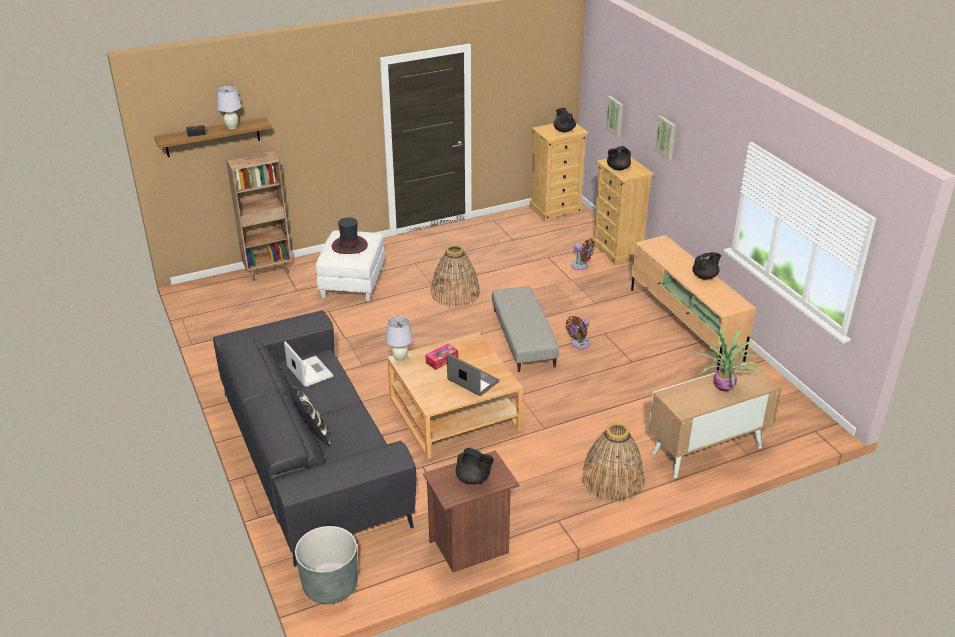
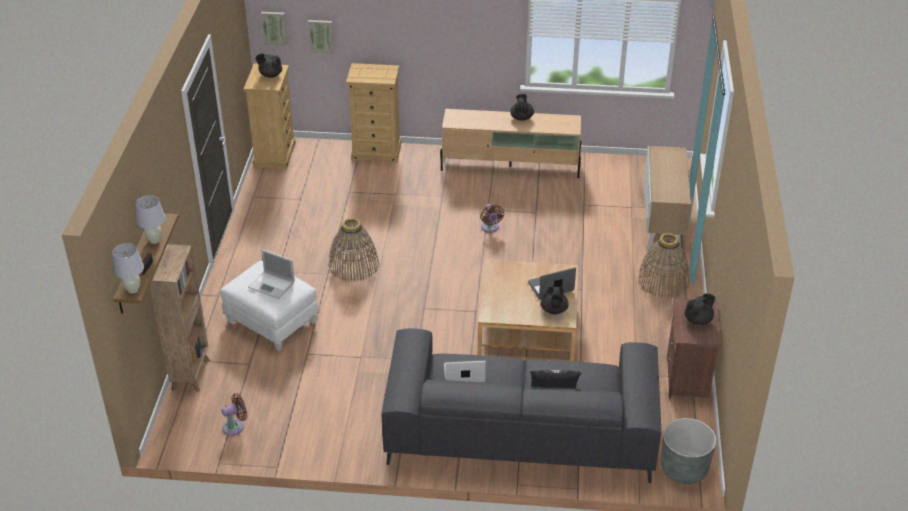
camera: 60 degrees left, 5 degrees up
hat [332,217,368,254] -> laptop [248,249,295,299]
white table lamp [386,316,413,362] -> white table lamp moved to [112,243,144,293]
tissue box [425,344,458,370] -> none
grey ottoman [492,287,559,372] -> none
brown fan [571,239,595,270] -> brown fan moved to [221,393,247,436]
black teapot [607,146,631,171] -> black teapot moved to [540,286,569,314]
picture [655,116,676,160] -> picture moved to [260,12,288,46]
potted plant [692,328,763,391] -> none

